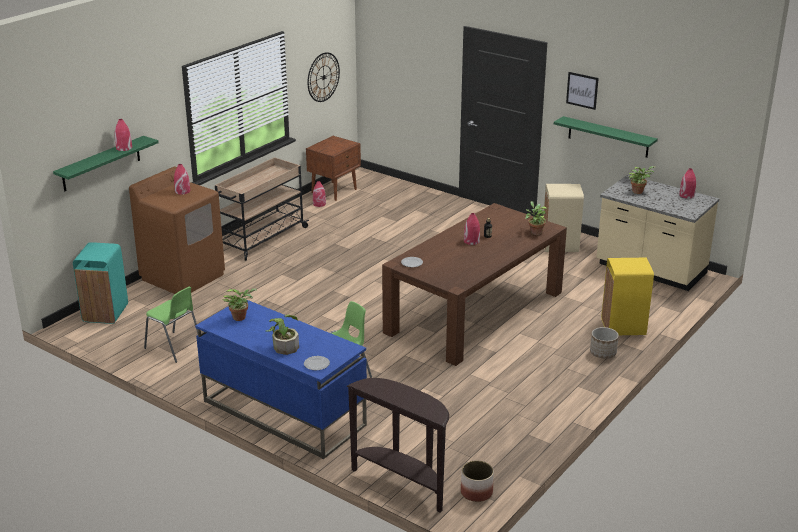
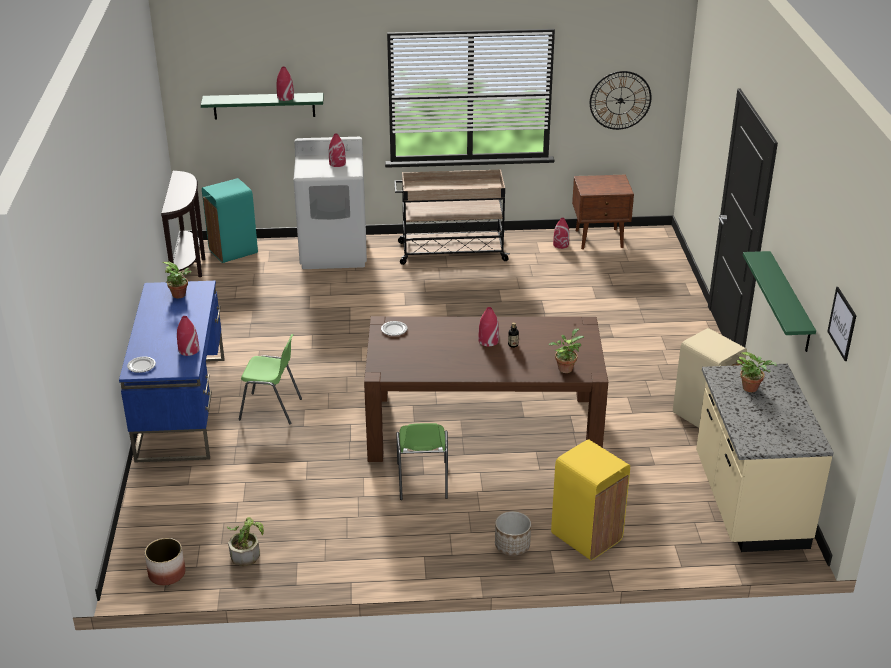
camera: 50 degrees right, 5 degrees up
brown washing machine [129,167,225,294] -> white washing machine [293,137,367,269]
green chair [144,287,198,363] -> green chair moved to [396,423,448,500]
potted plant [266,315,299,355] -> potted plant moved to [227,517,264,566]
brown console table [347,378,449,512] -> brown console table moved to [161,171,205,277]
picture [566,72,599,110] -> picture moved to [827,287,857,361]
red vase [679,168,696,199] -> red vase moved to [177,316,199,356]

